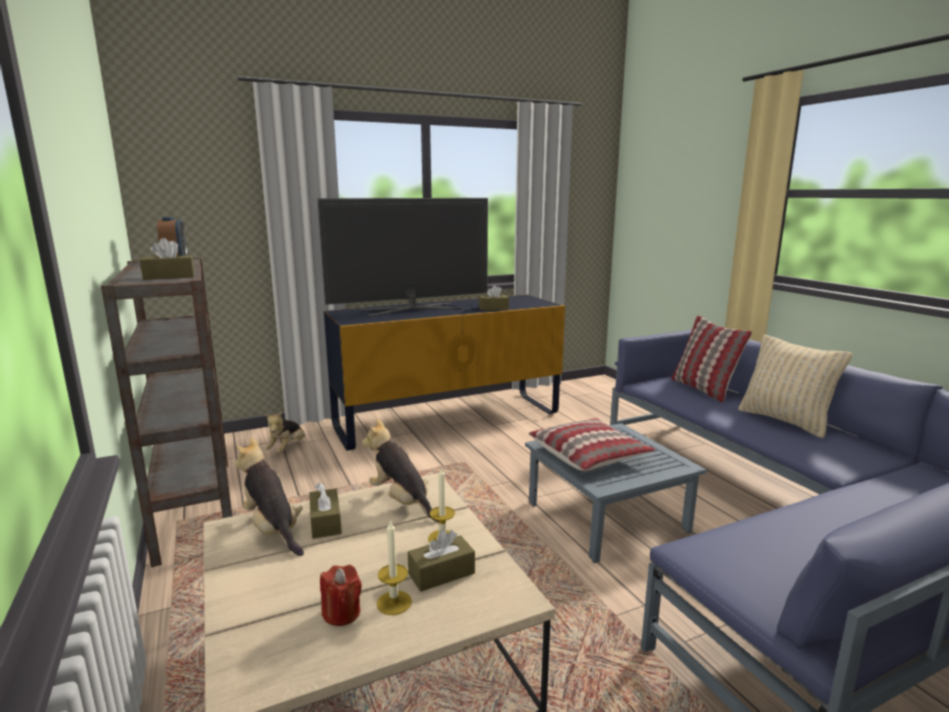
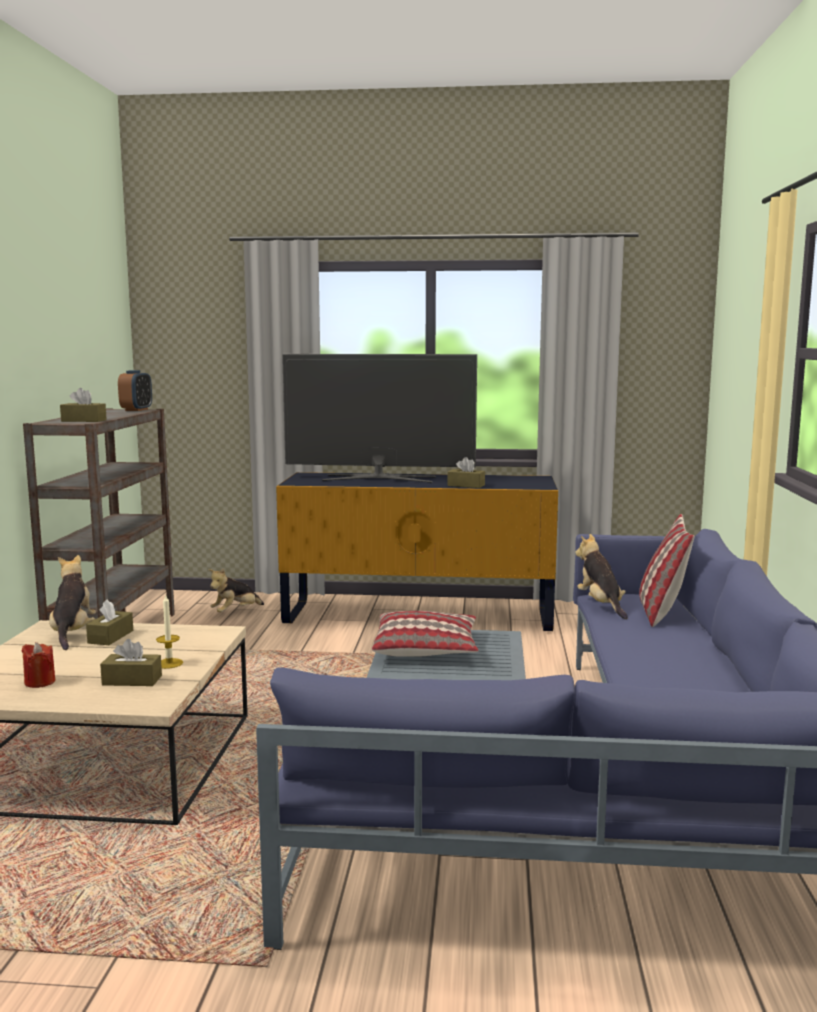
camera: 30 degrees right, 5 degrees down
plush toy [362,419,439,523] -> plush toy moved to [576,534,628,619]
candle [377,520,412,615] -> none
beige pillow [738,335,852,438] -> none

